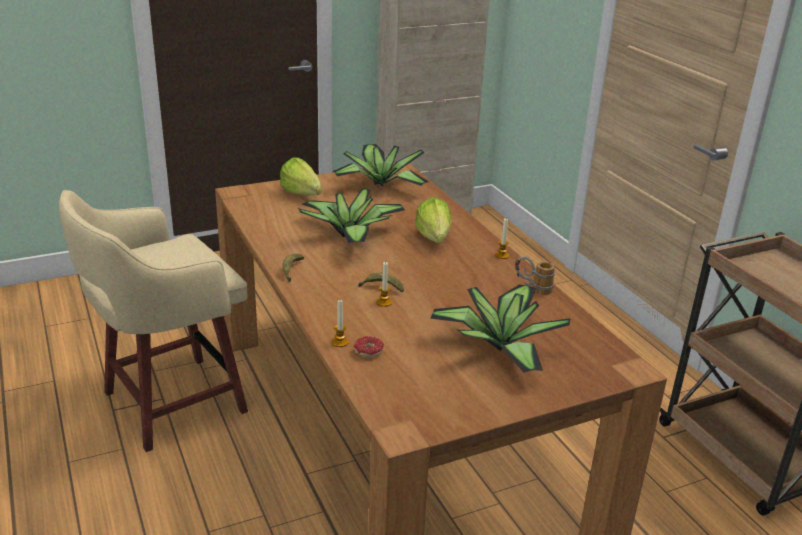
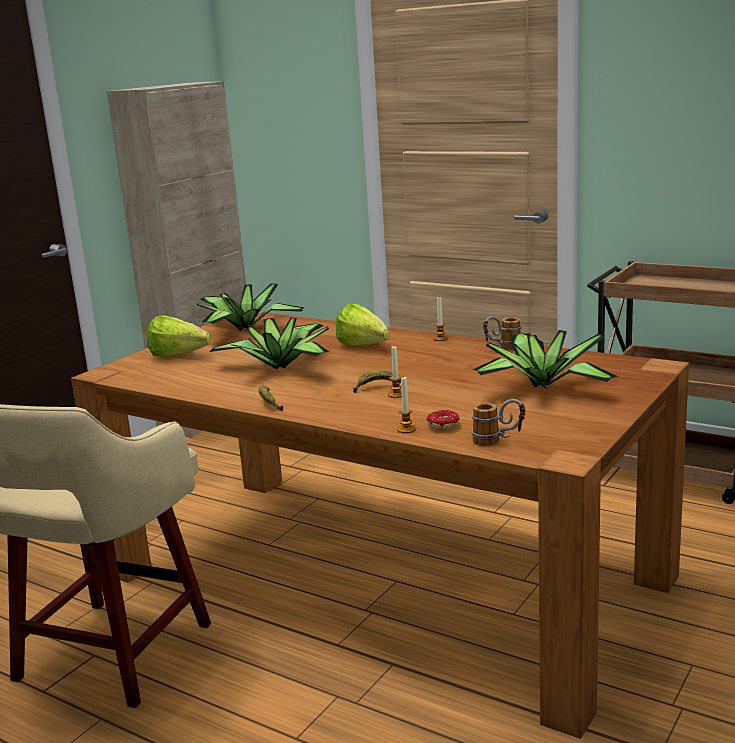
camera: 30 degrees left, 10 degrees down
none -> mug [472,399,525,447]

